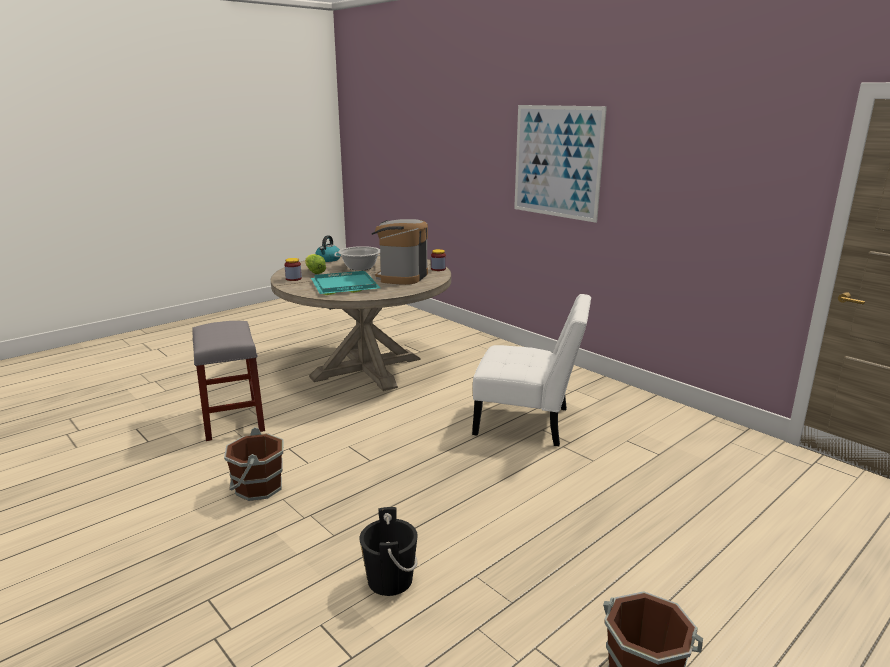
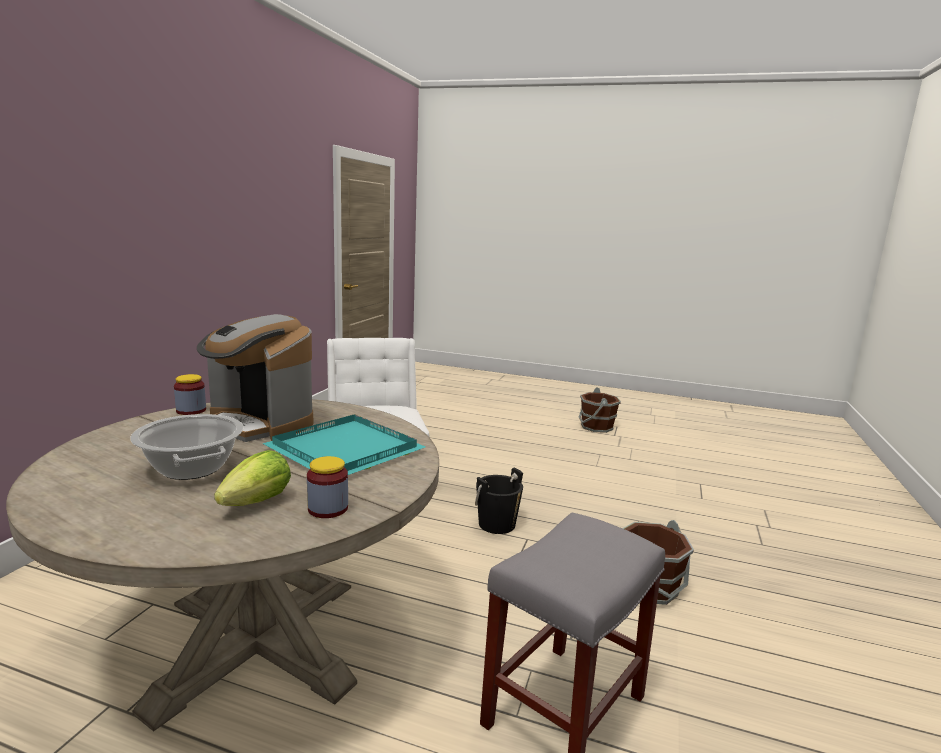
camera: 120 degrees left, 5 degrees down
kettle [316,235,341,262] -> none
black bucket [360,507,418,596] -> black bucket moved to [475,468,523,534]
coffee machine [372,219,428,285] -> coffee machine turned 45 degrees clockwise [197,314,313,442]
picture [514,105,607,223] -> none

